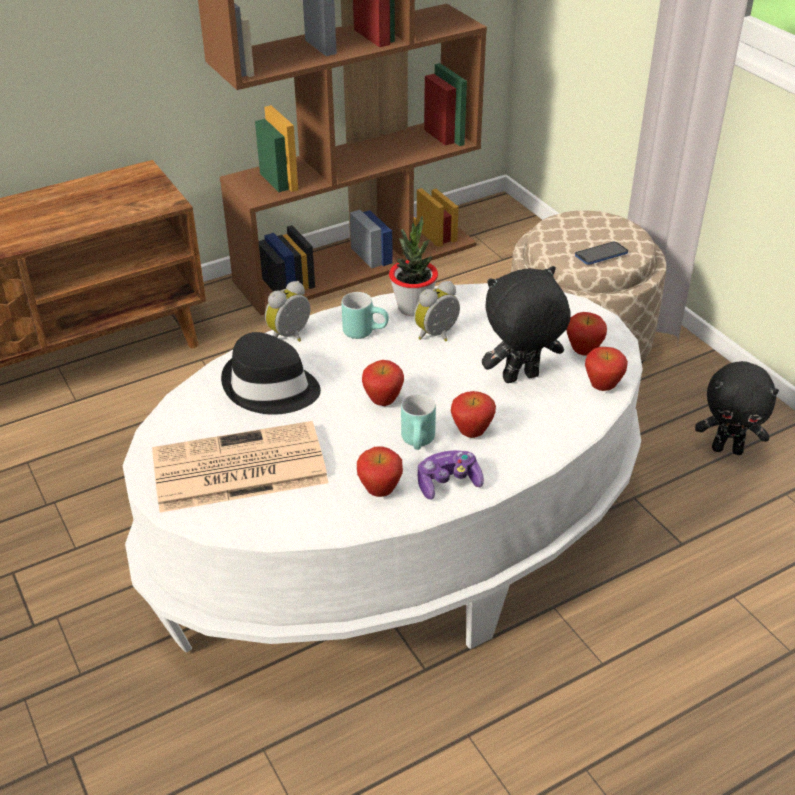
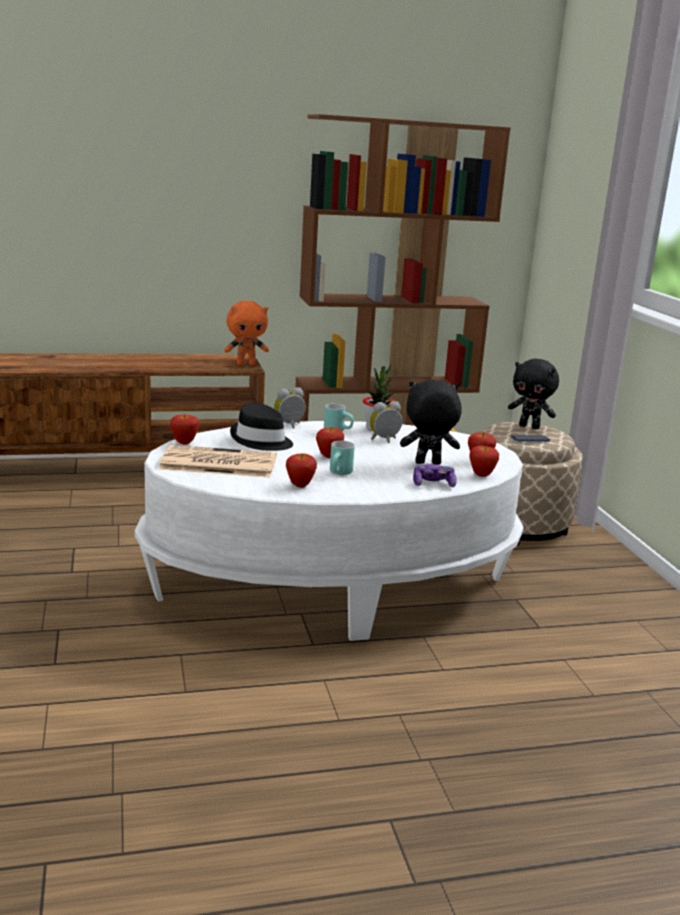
camera: 15 degrees right, 20 degrees down
game controller [418,450,484,499] -> game controller moved to [413,463,457,487]
apple [451,391,496,438] -> apple moved to [170,415,199,445]
black plush toy [695,361,779,455] -> black plush toy moved to [508,359,559,429]
none -> orange plush toy [224,301,269,366]

